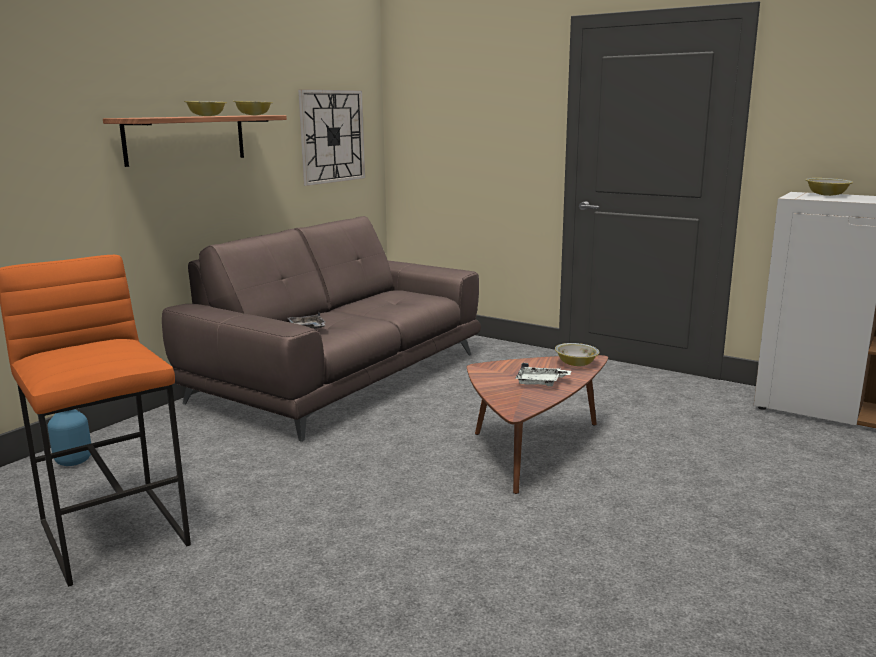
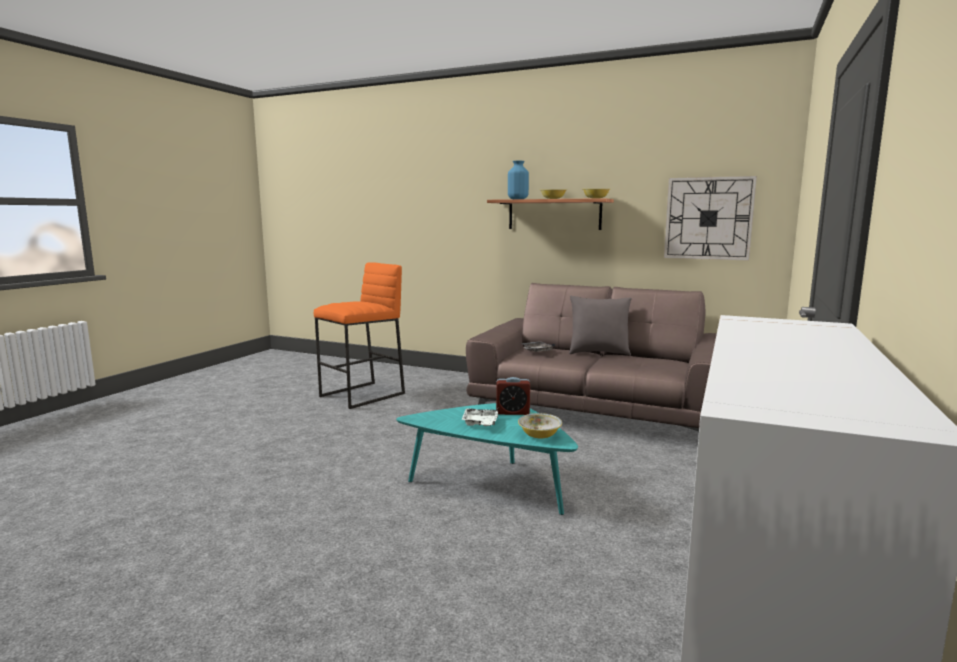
camera: 80 degrees right, 5 degrees down
blue vase [48,409,91,466] -> blue vase moved to [508,161,529,199]
brown coffee table [467,355,608,494] -> turquoise coffee table [396,403,578,515]
bowl [805,178,853,196] -> none
none -> alarm clock [496,377,530,415]
none -> grey pillow [569,296,632,356]

